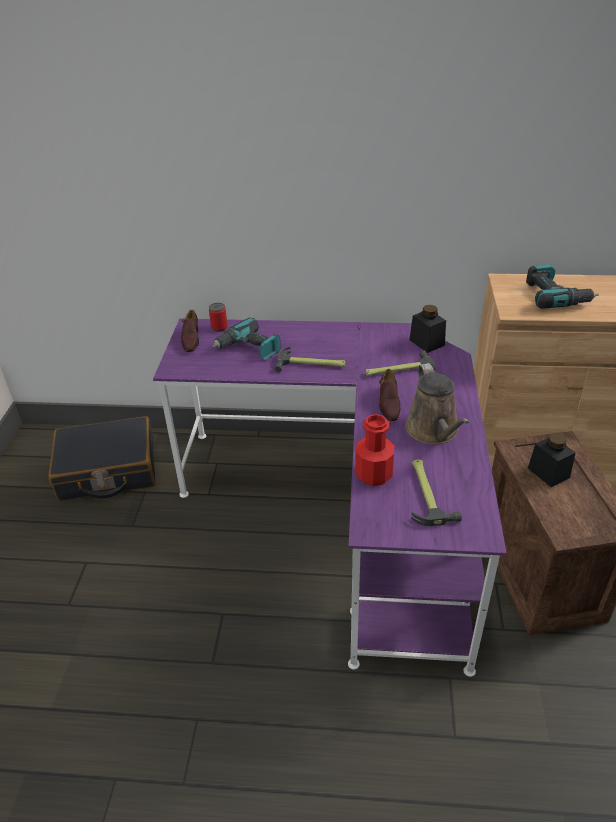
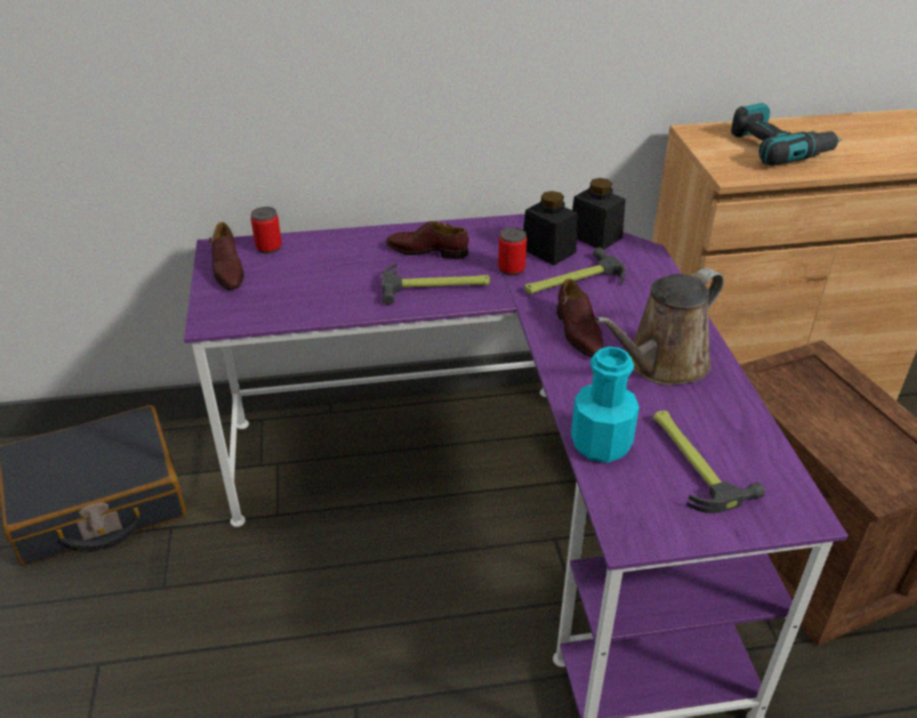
camera: 15 degrees left, 0 degrees up
power drill [212,318,281,360] -> none
red bottle [355,414,394,486] -> turquoise bottle [571,347,639,463]
brown watering can [405,363,469,444] -> brown watering can turned 75 degrees clockwise [595,268,724,385]
black jar [528,433,576,487] -> black jar moved to [523,191,578,266]
none -> brown shoe [386,221,469,259]
none -> can [498,227,527,276]

